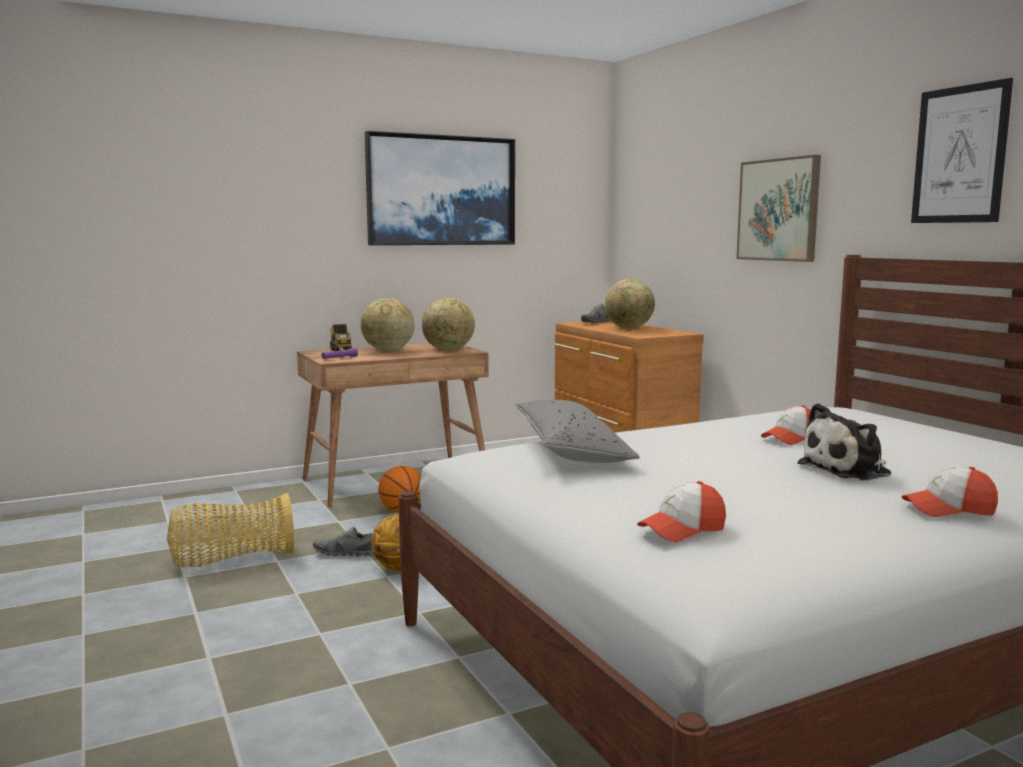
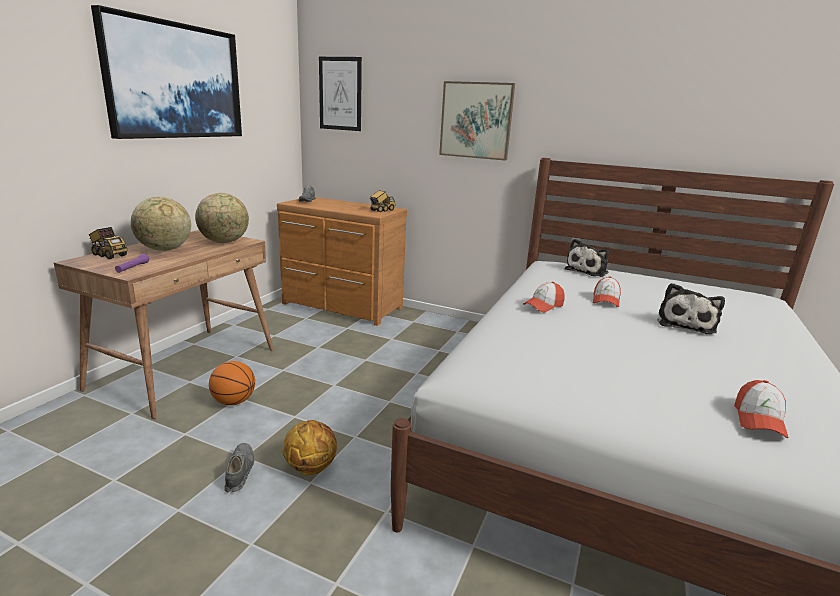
camera: 40 degrees left, 10 degrees up
basket [167,493,294,567] -> none
grey shoe [313,527,374,557] -> grey shoe turned 120 degrees clockwise [224,443,254,492]
grey pillow [516,400,640,463] -> none
globe [605,279,655,329] -> none
cap [902,467,998,517] -> cap moved to [523,282,564,313]
picture [911,78,1013,223] -> picture moved to [319,57,362,131]
none -> toy truck [369,190,395,212]
none -> plush toy [565,239,609,277]

